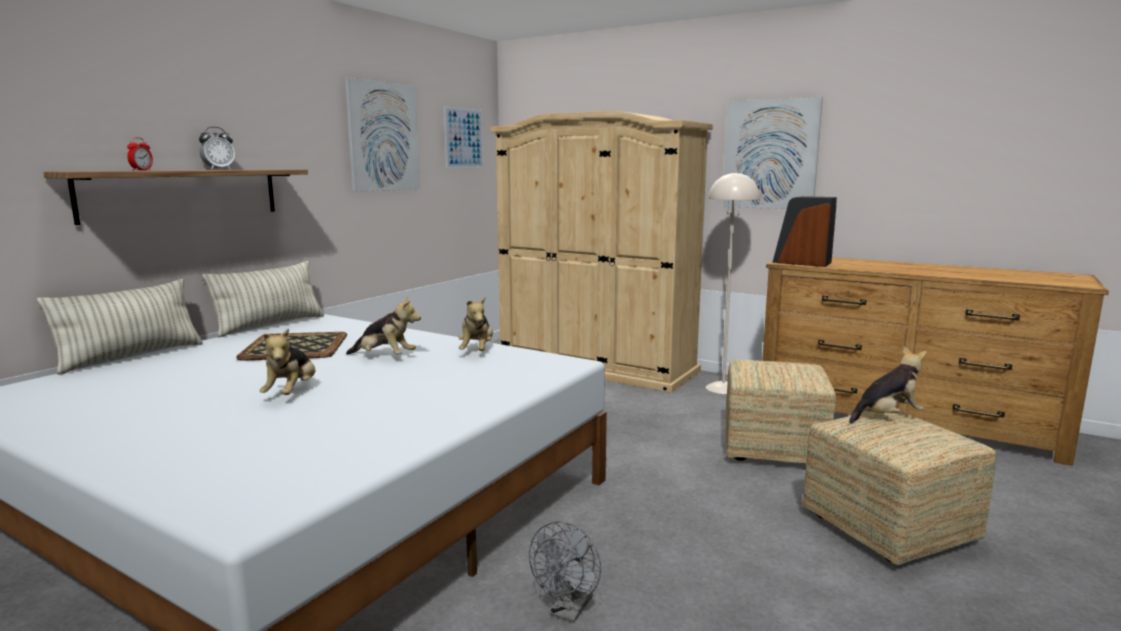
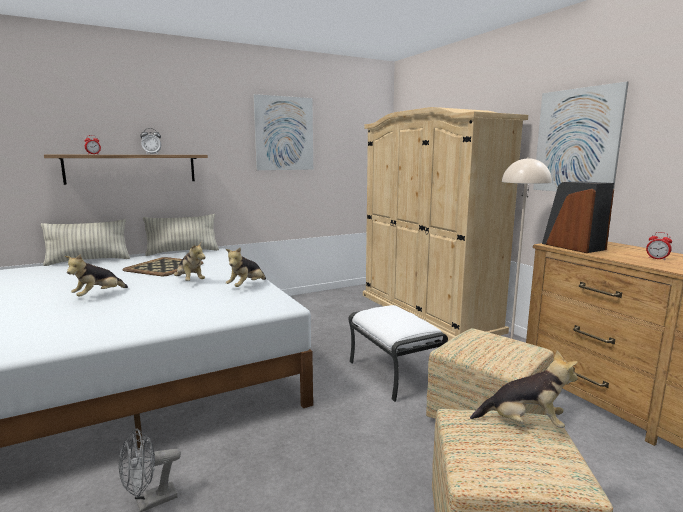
camera: 30 degrees right, 0 degrees up
picture [444,106,484,168] -> none
none -> white ottoman [348,305,448,402]
none -> alarm clock [646,232,672,260]

